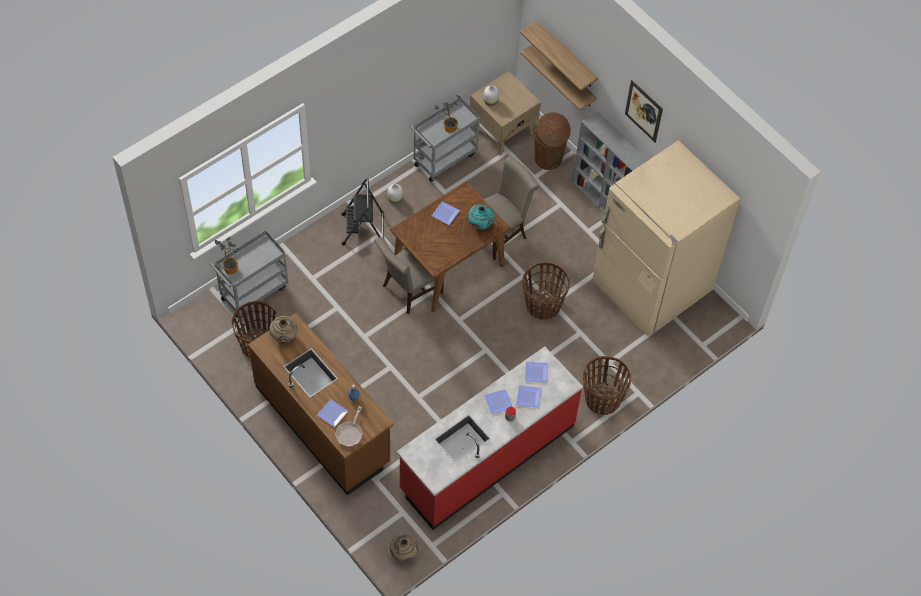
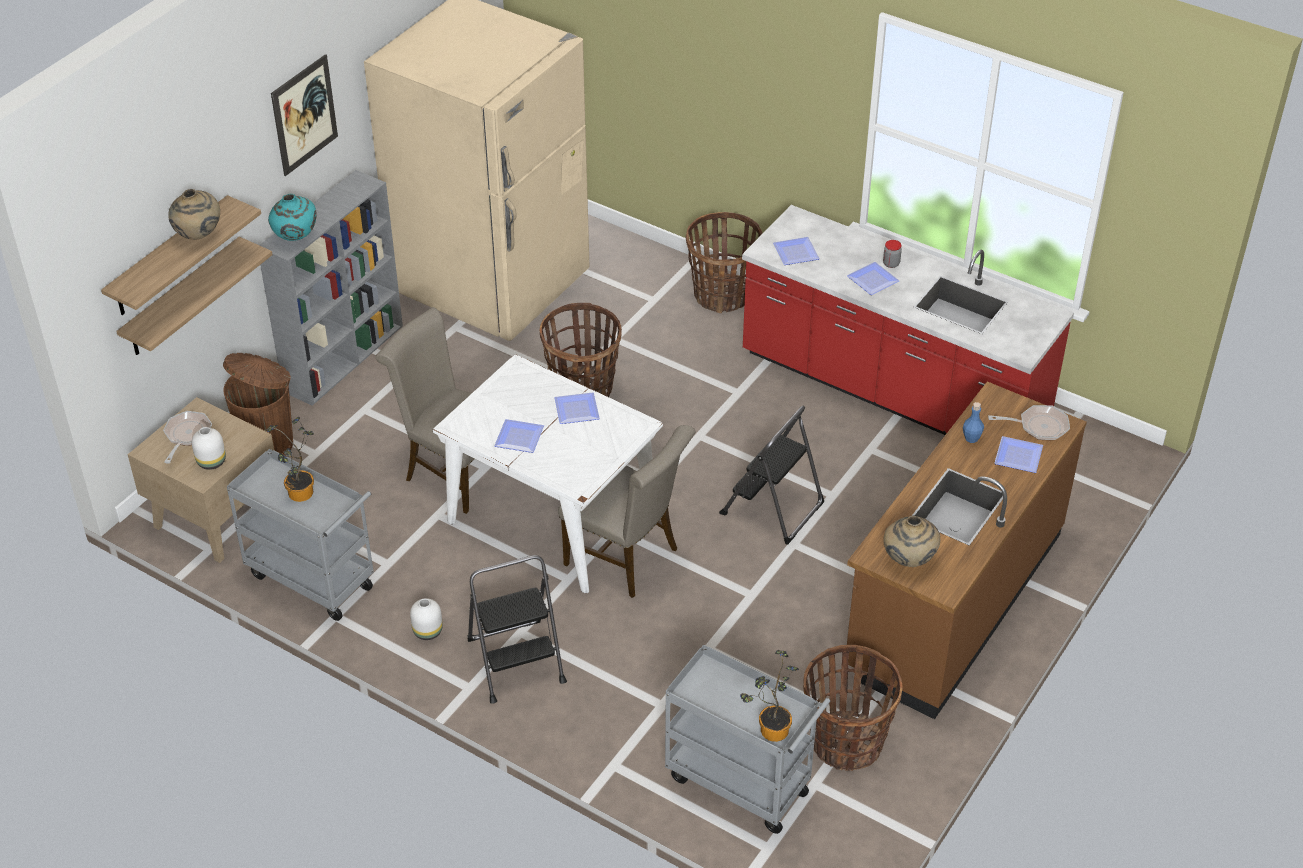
camera: 105 degrees left, 15 degrees down
brown dining table [390,181,510,312] -> white dining table [433,354,663,594]
beige vase [390,535,418,562] -> beige vase moved to [168,189,220,240]
turquoise vase [468,204,494,229] -> turquoise vase moved to [268,194,317,241]
plate [516,385,541,408] -> plate moved to [554,392,600,424]
none -> frying pan [163,411,212,464]
none -> black step ladder [719,406,824,545]

